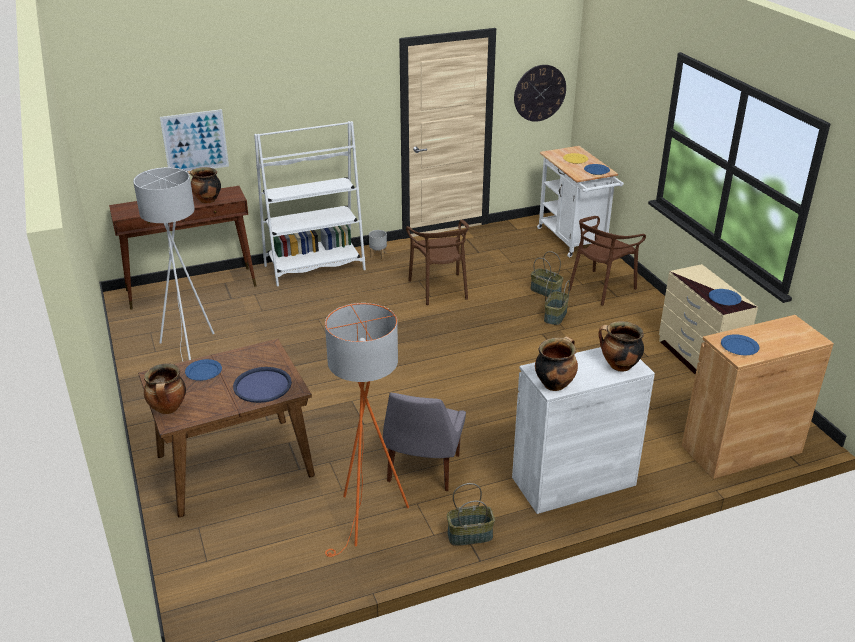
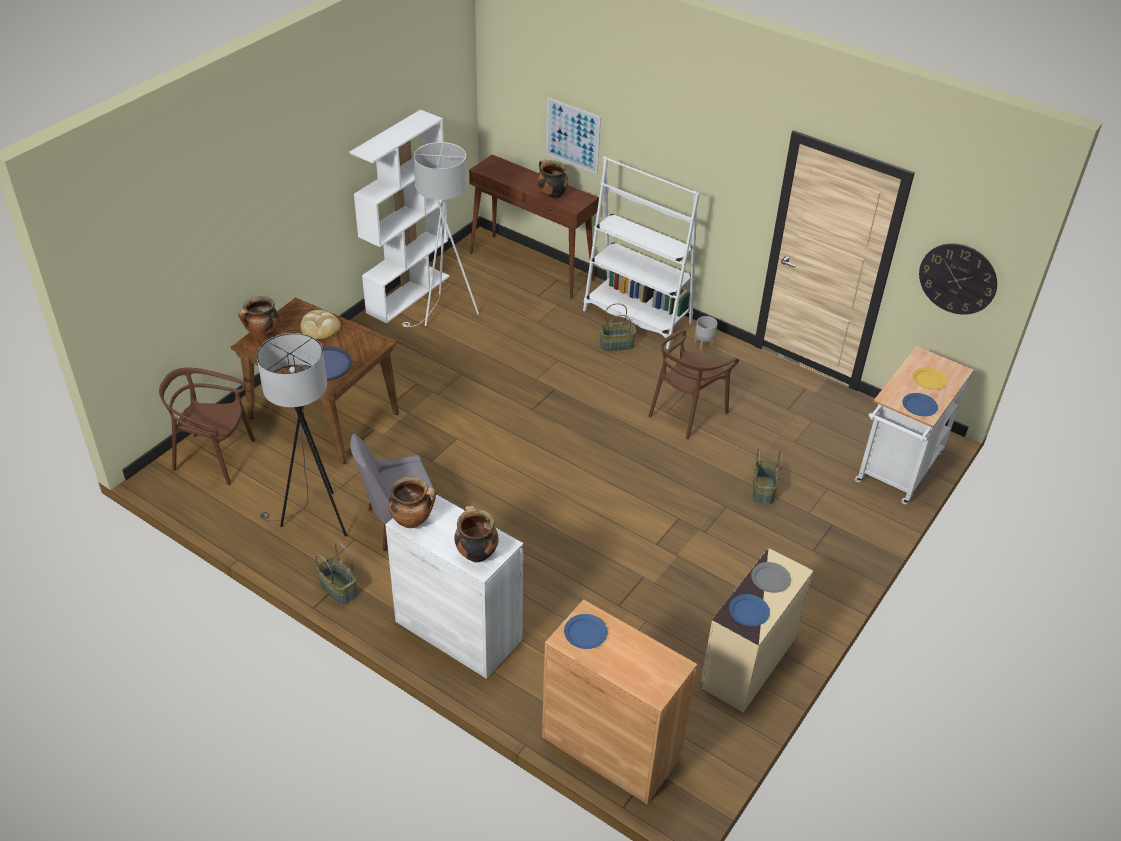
camera: 55 degrees right, 10 degrees up
blue plate [185,359,222,381] -> bread [300,310,341,339]
orange floor lamp [325,303,409,557] -> grey floor lamp [257,333,347,537]
basket [544,277,570,325] -> basket moved to [600,303,636,351]
brown chair [568,216,646,306] -> brown chair moved to [159,368,256,485]
none -> white bookcase [350,109,449,324]
none -> grey plate [751,562,791,593]

